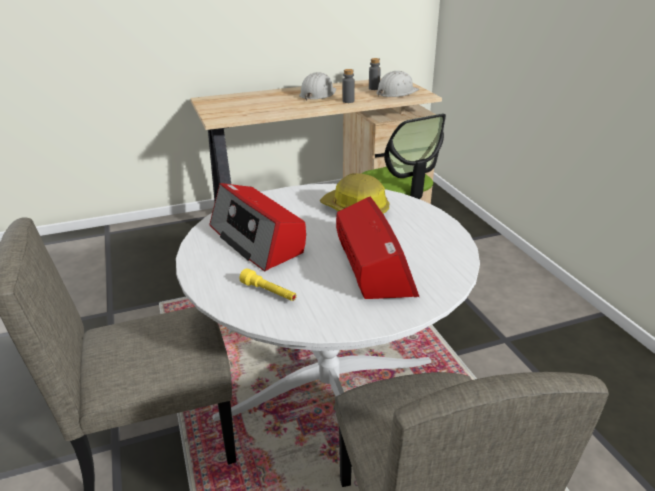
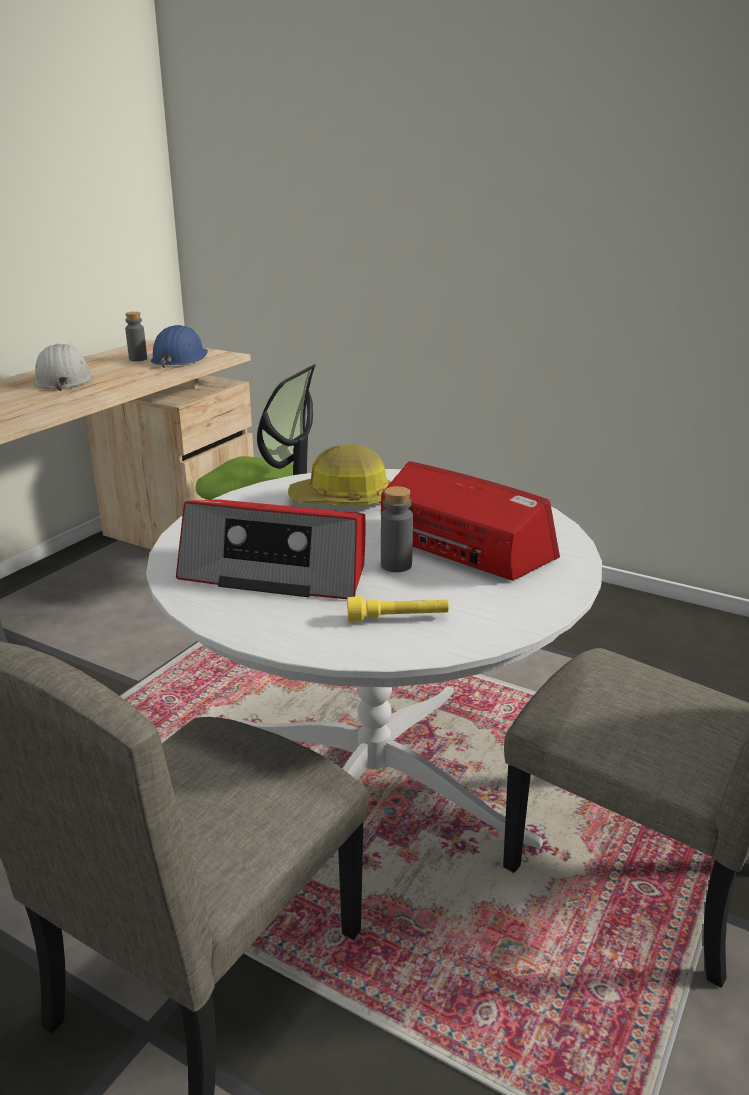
camera: 40 degrees left, 5 degrees down
grey bottle [342,69,355,103] -> grey bottle moved to [381,486,413,572]
white hard hat [376,71,419,97] -> blue hard hat [151,325,208,368]

